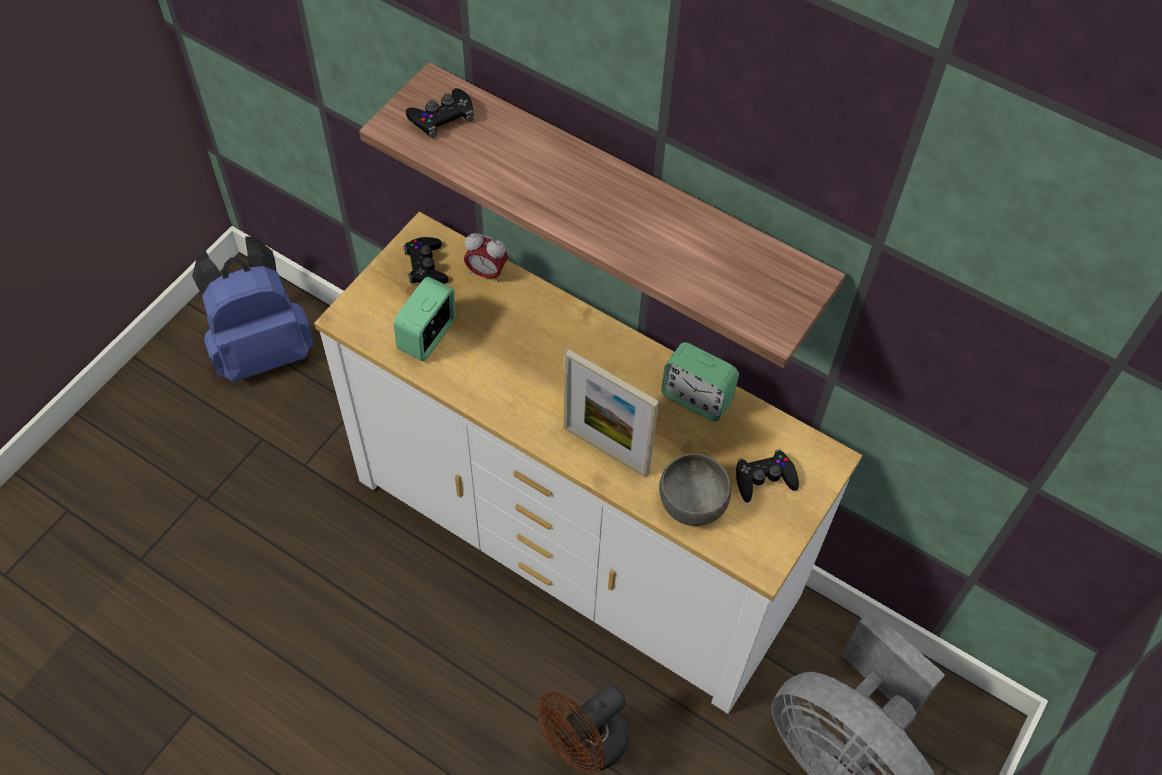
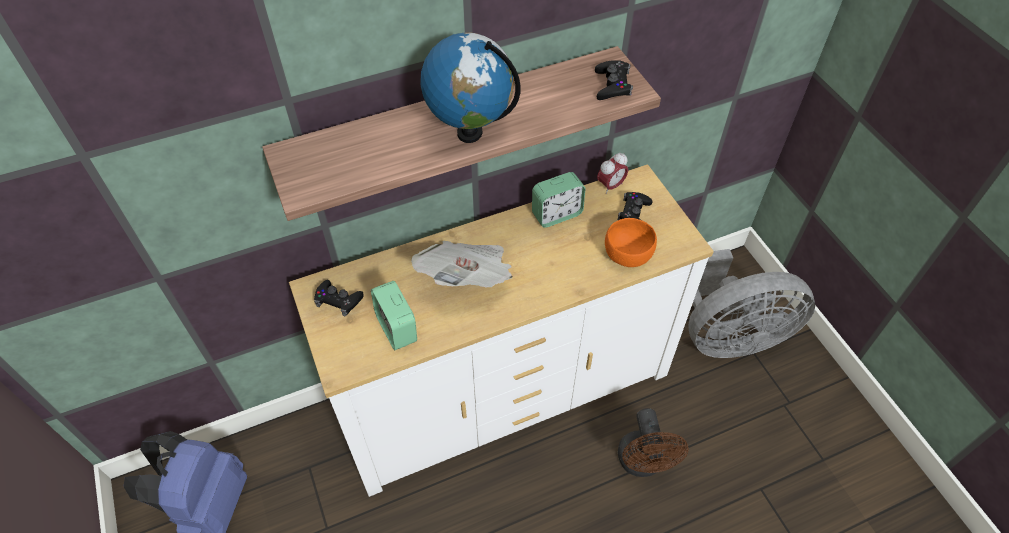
camera: 55 degrees left, 5 degrees down
black game controller [406,88,473,138] -> black game controller moved to [595,60,633,100]
alarm clock [464,233,508,282] -> alarm clock moved to [597,153,628,194]
picture frame [564,350,659,477] -> none
grey bowl [659,454,731,526] -> orange bowl [605,218,657,267]
none -> newspaper [411,241,513,288]
none -> globe [421,32,521,143]

